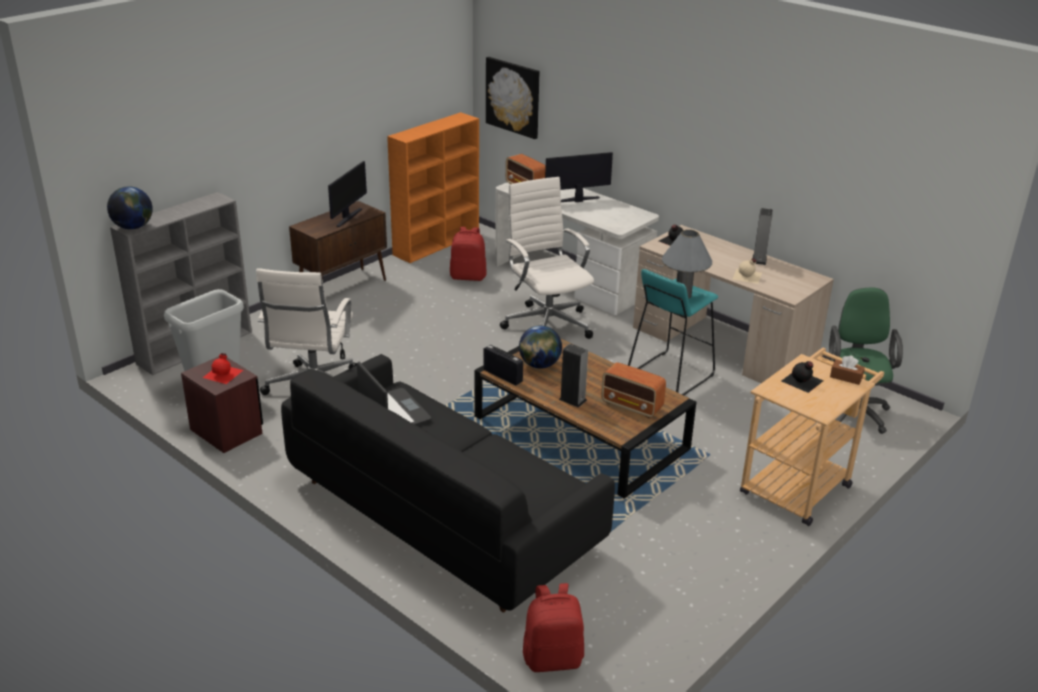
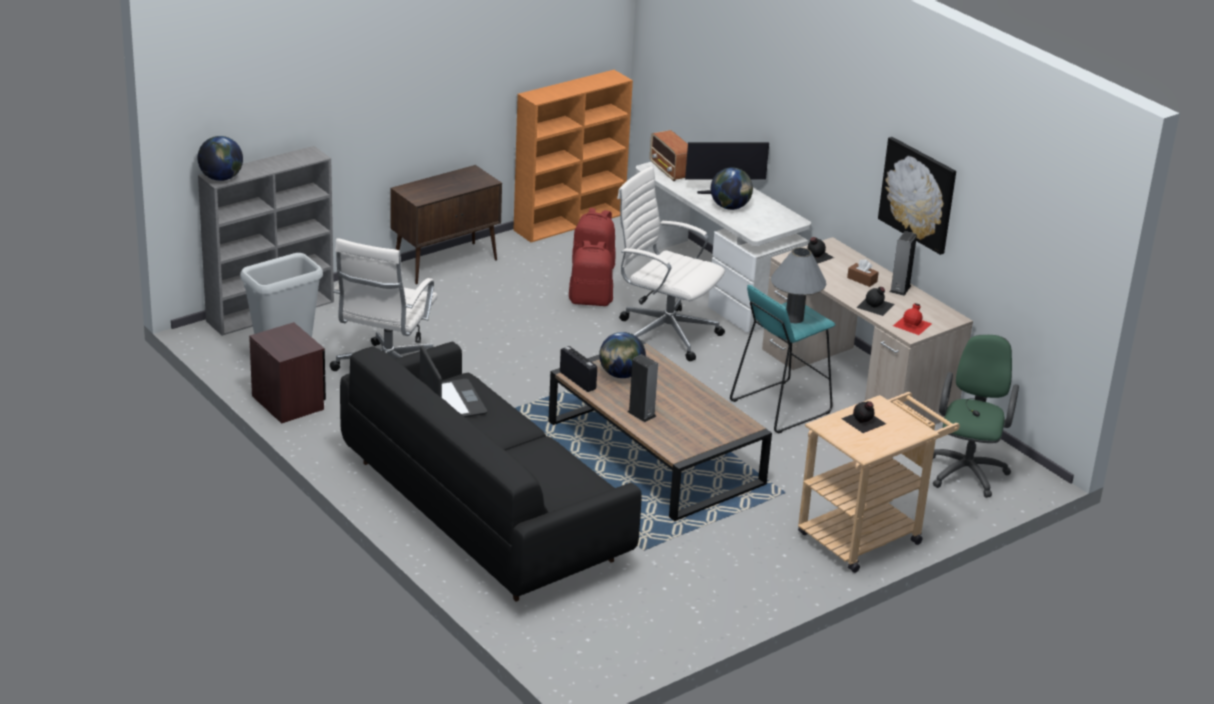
camera: 10 degrees right, 0 degrees up
red bottle [203,353,243,384] -> red bottle moved to [893,303,932,335]
monitor [328,161,367,227] -> none
picture [486,57,540,139] -> picture moved to [878,137,956,255]
white office chair [500,177,594,339] -> white office chair turned 45 degrees counterclockwise [617,166,725,361]
red backpack [523,583,584,672] -> red backpack moved to [569,241,613,306]
radio [601,362,666,418] -> none
beige bottle [733,258,762,284] -> black bottle [856,287,894,316]
brown tissue box [830,355,865,385] -> brown tissue box moved to [847,259,879,287]
none -> globe [711,167,753,210]

